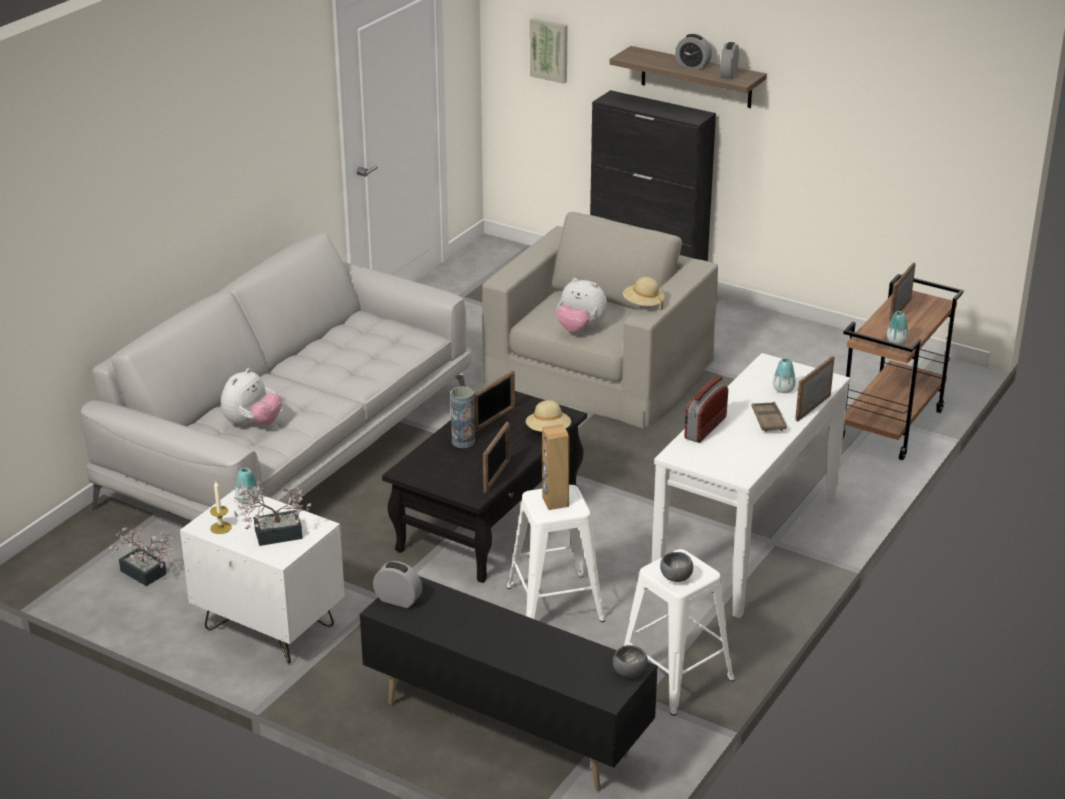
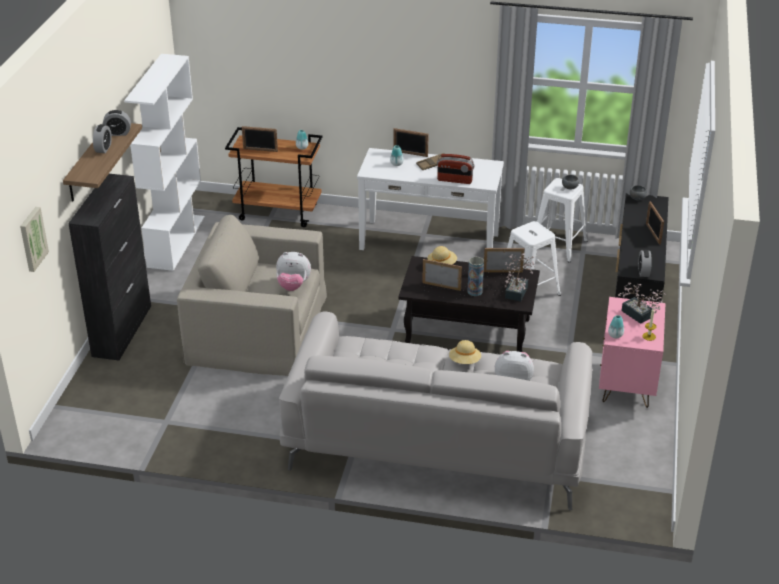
camera: 110 degrees left, 5 degrees up
potted plant [109,527,175,586] -> potted plant moved to [505,253,534,301]
white nightstand [180,489,345,663] -> pink nightstand [599,297,666,408]
brown speaker [542,424,570,510] -> none
plush toy [556,278,607,332] -> plush toy turned 90 degrees clockwise [276,252,311,291]
beige hat [623,277,665,310] -> beige hat moved to [449,340,481,364]
none -> white bookcase [124,54,205,271]
none -> picture frame [646,201,664,245]

